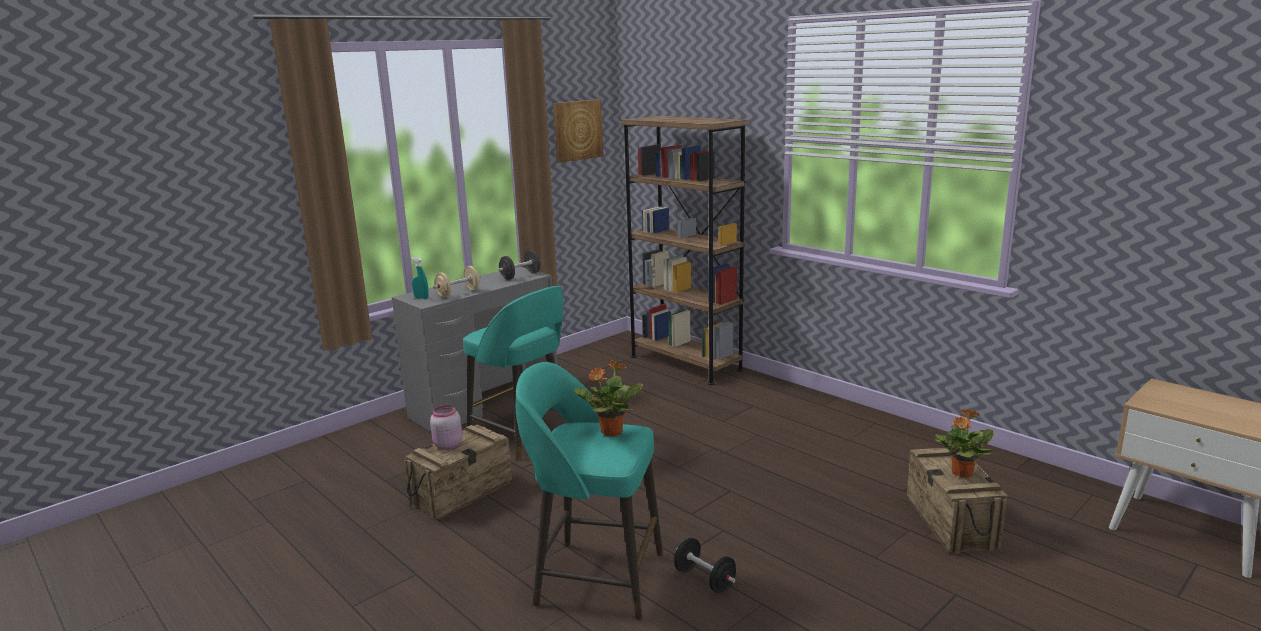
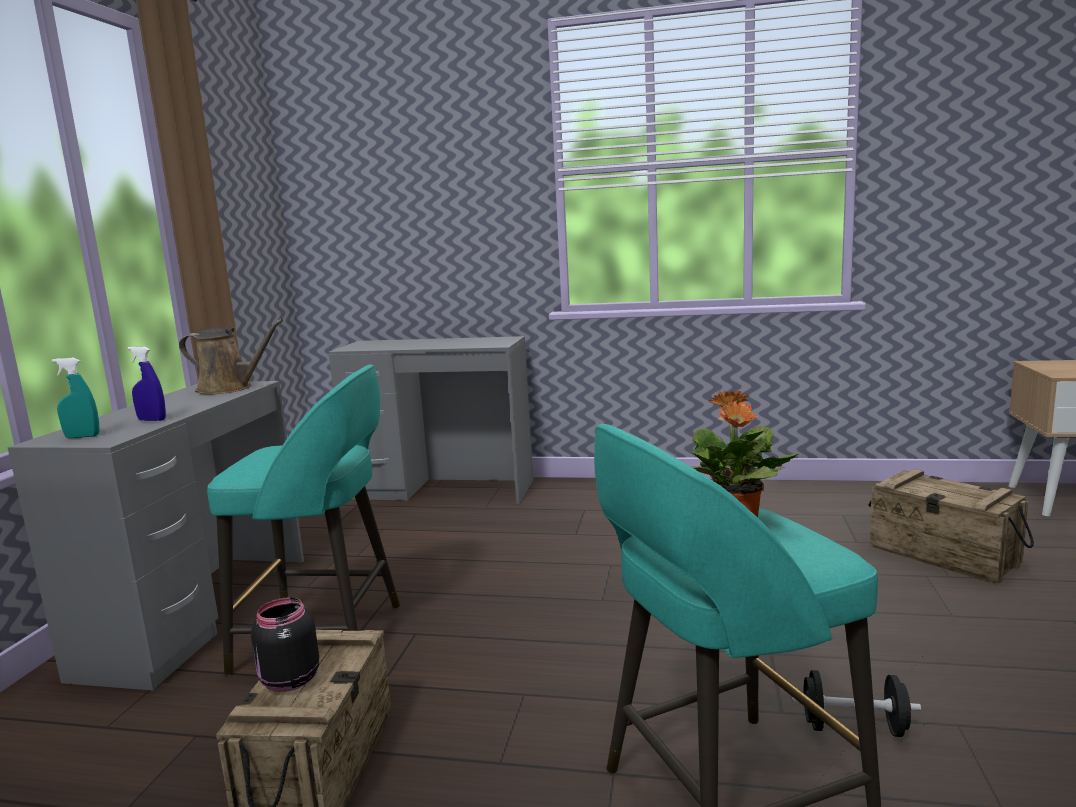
camera: 35 degrees left, 5 degrees down
pink jar [430,405,462,450] -> black jar [251,597,319,692]
beige dumbbell [433,266,481,298] -> blue spray bottle [127,346,166,421]
black dumbbell [498,250,541,280] -> brown watering can [179,319,283,394]
picture [553,99,603,163] -> none
brown bookcase [621,116,749,385] -> grey desk [329,336,533,504]
potted plant [935,408,994,478] -> none

